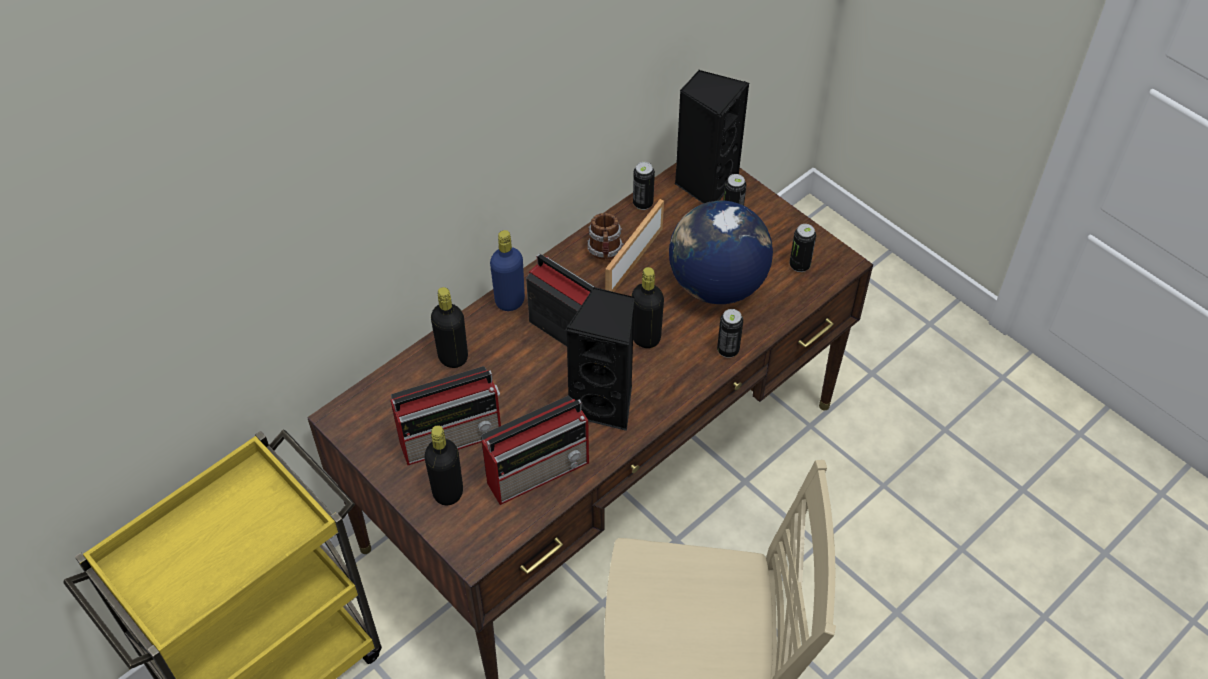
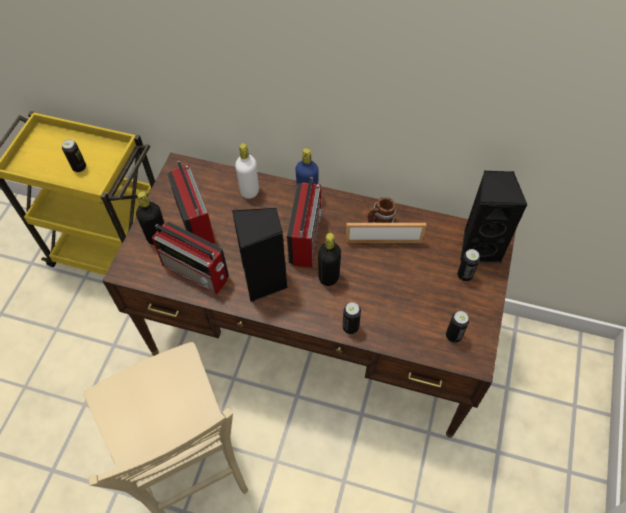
camera: 60 degrees right, 5 degrees up
radio [390,366,501,465] -> radio turned 150 degrees counterclockwise [167,161,215,244]
black bottle [431,287,468,368] -> white bottle [235,143,259,199]
can [633,162,655,210] -> can moved to [62,139,86,173]
globe [669,201,773,304] -> none

